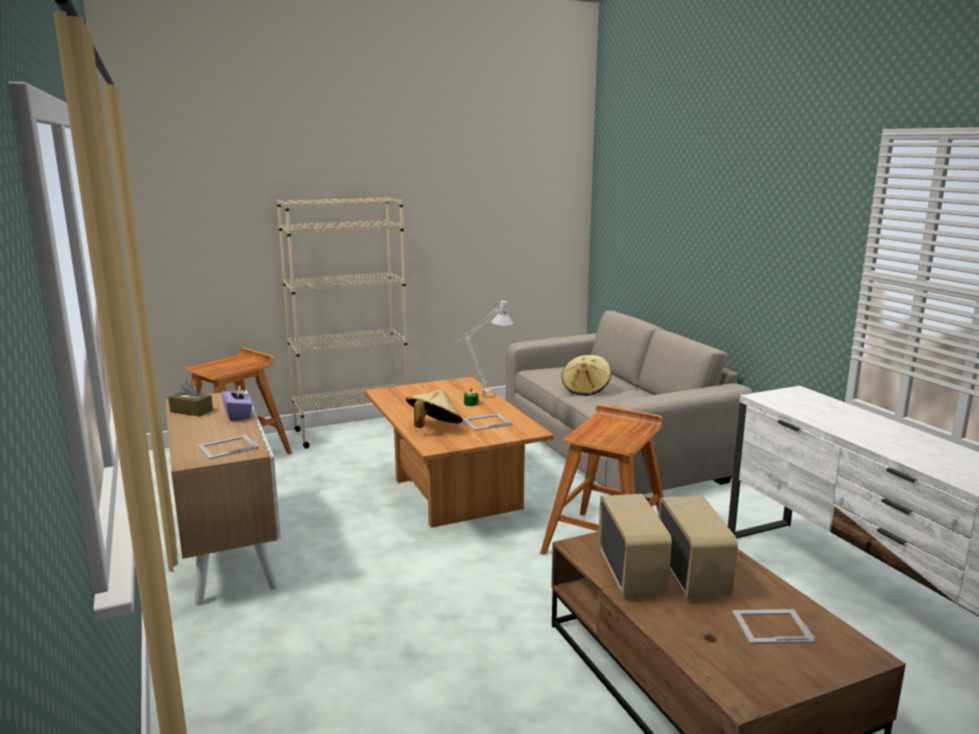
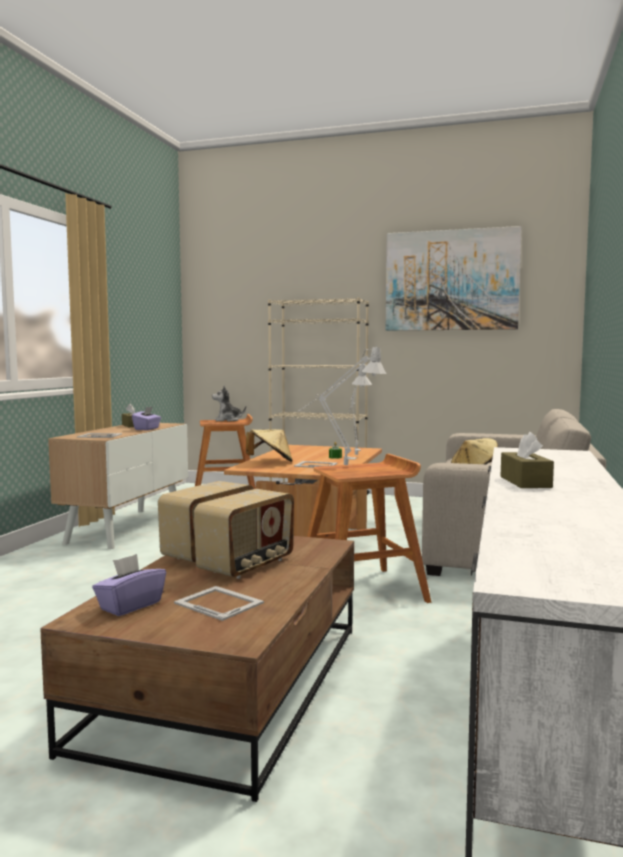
camera: 40 degrees right, 10 degrees down
none -> purple tissue box [92,554,166,616]
none -> plush toy [212,385,246,422]
none -> grey table lamp [298,345,387,465]
none -> picture [386,226,522,331]
none -> brown tissue box [501,432,554,488]

